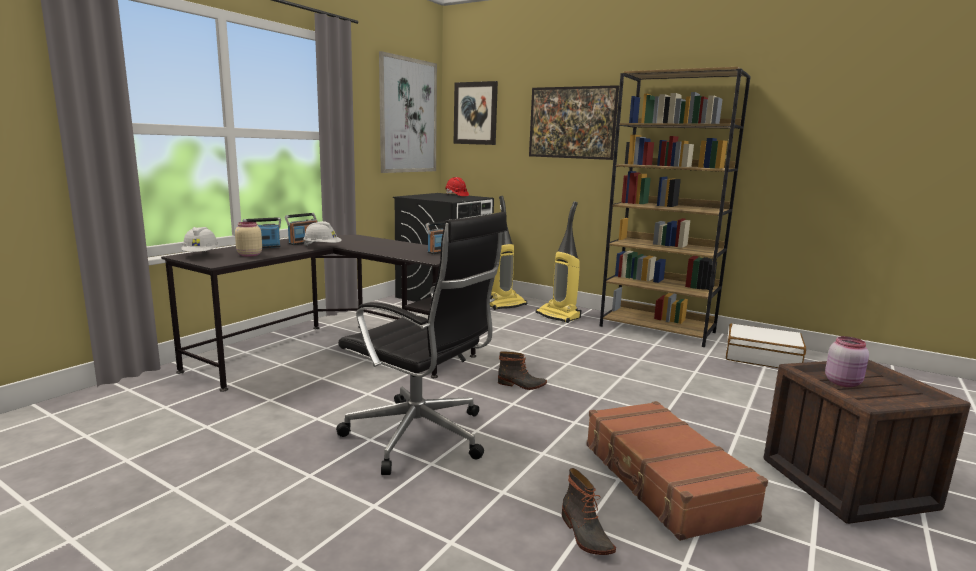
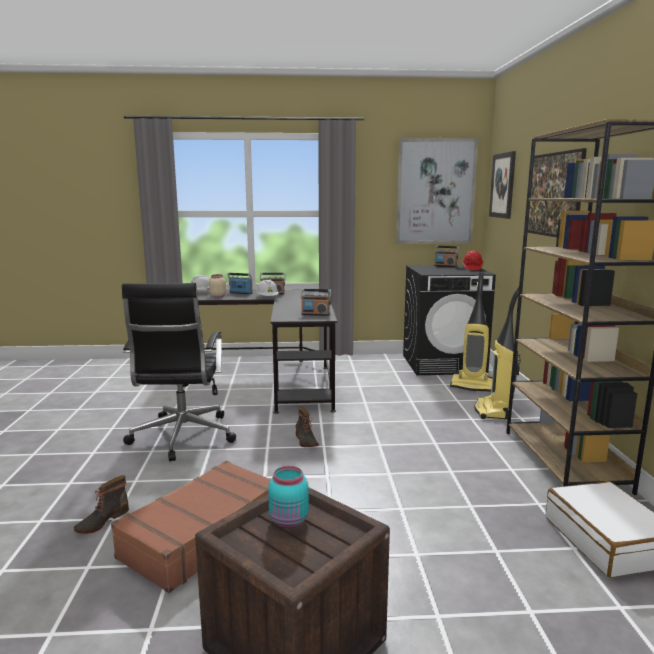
camera: 55 degrees right, 0 degrees up
pink jar [825,336,869,387] -> turquoise jar [268,466,309,528]
none -> radio [434,246,459,267]

